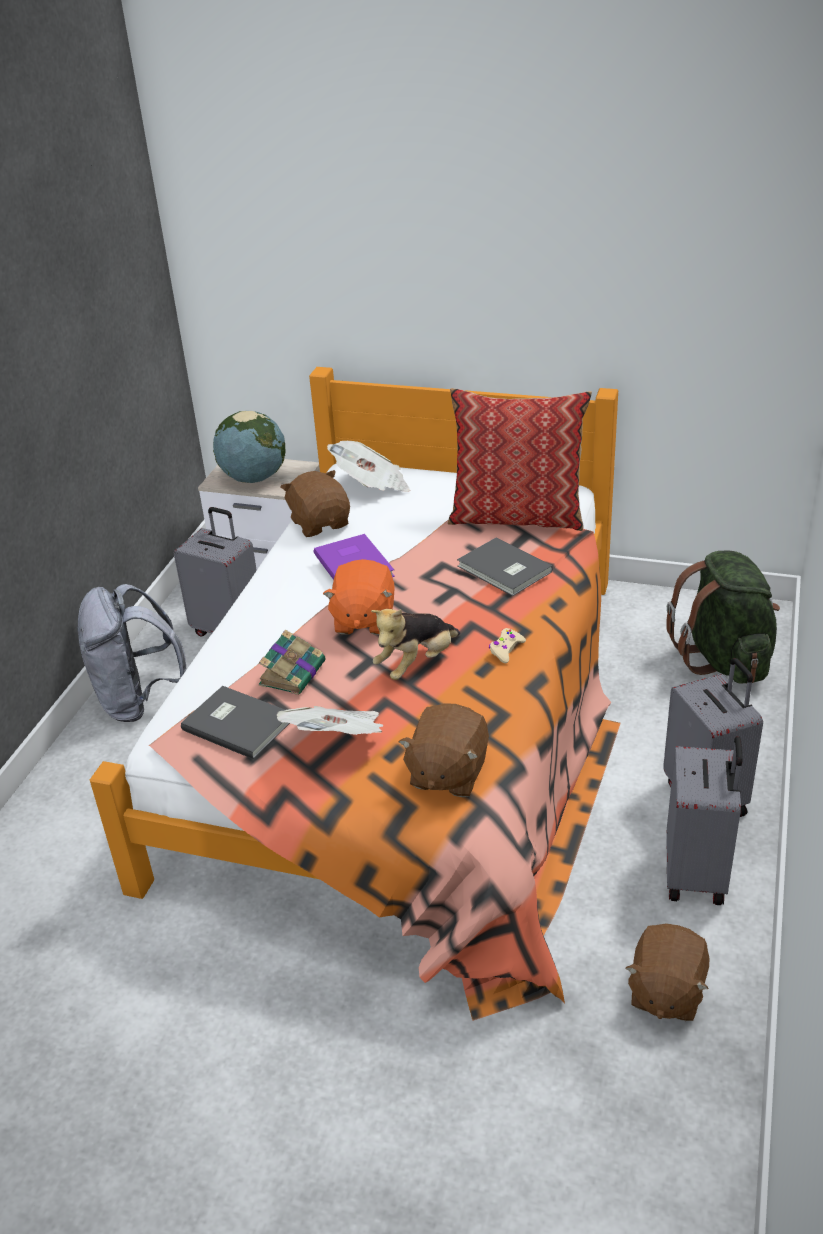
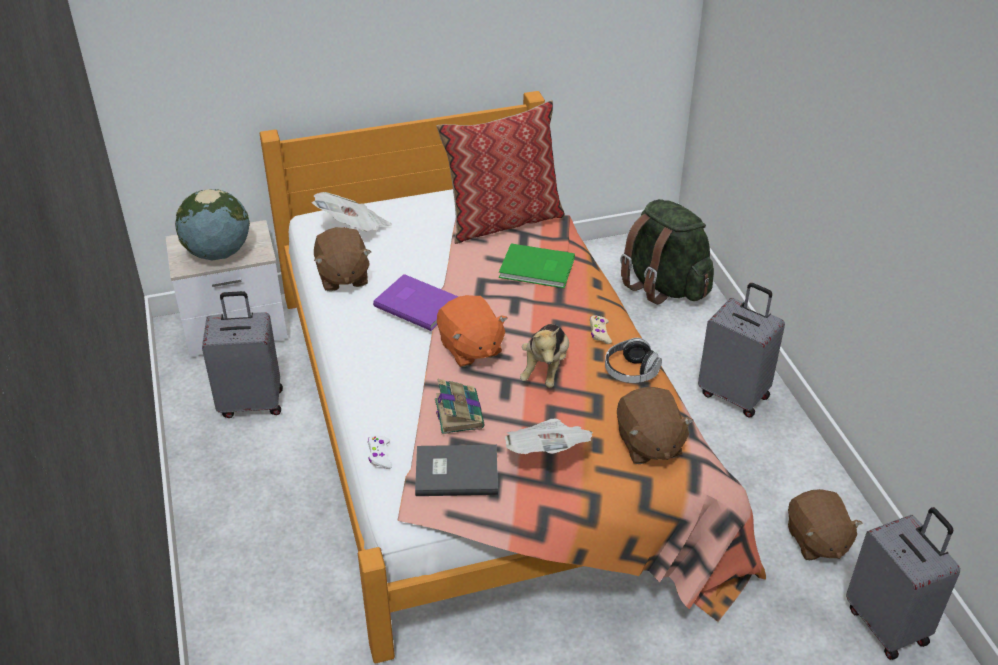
camera: 35 degrees left, 5 degrees up
grey backpack [77,584,187,722] -> none
brown plush toy [281,470,350,537] -> brown plush toy turned 135 degrees counterclockwise [314,227,371,291]
grey book [457,537,553,596] -> green book [499,243,575,288]
grey suitcase [666,736,743,905] -> grey suitcase moved to [846,507,960,660]
none -> white game controller [368,436,392,469]
none -> headphones [605,338,662,383]

